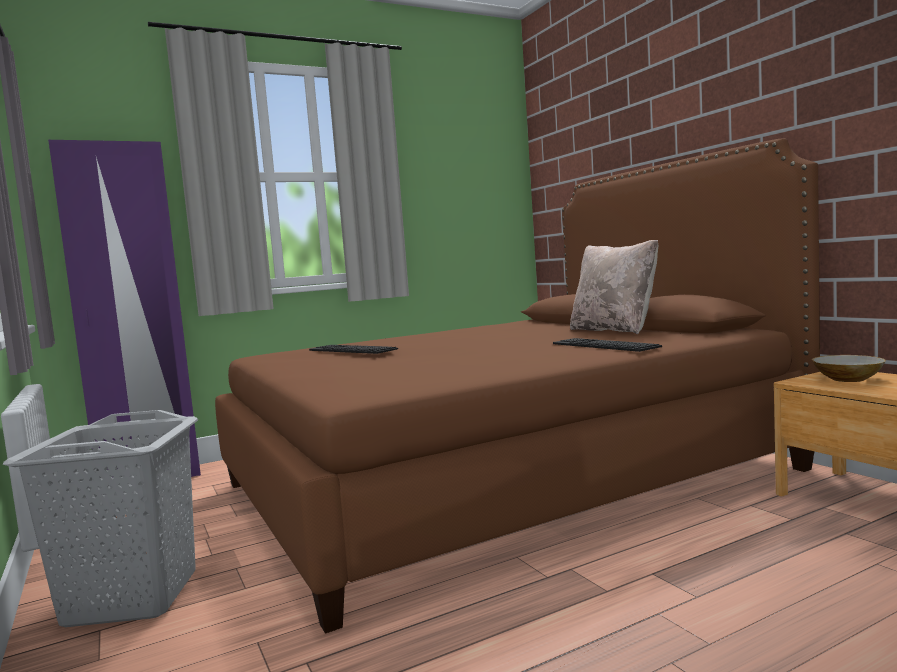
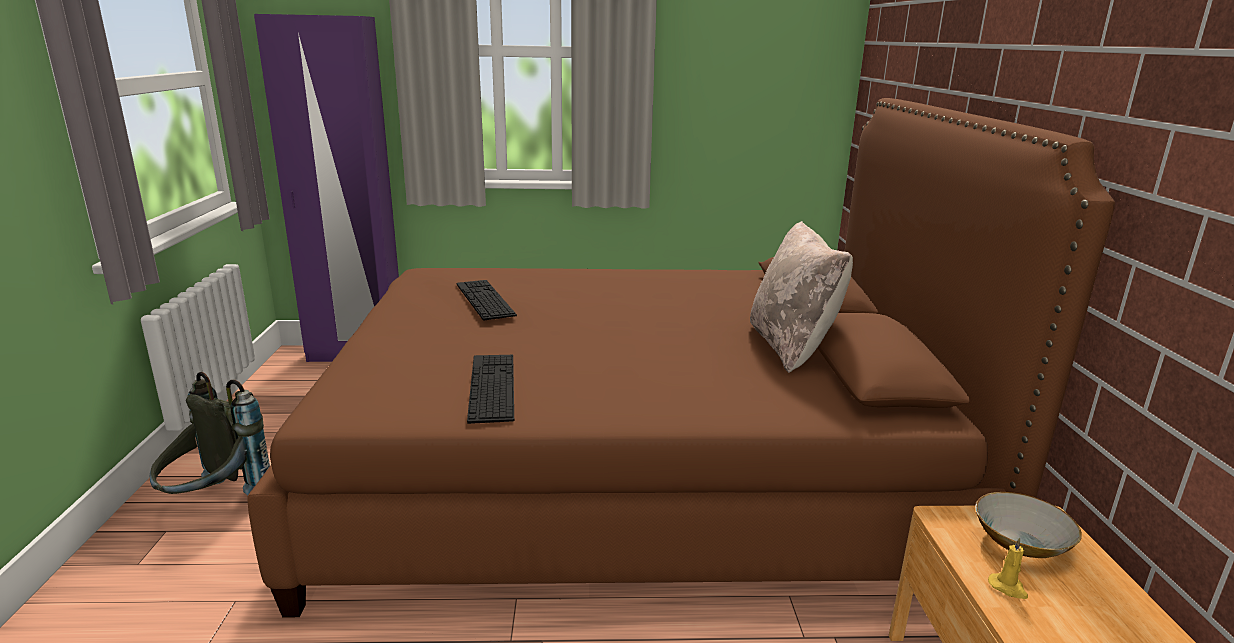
camera: 25 degrees right, 15 degrees up
grey laundry basket [3,410,198,627] -> grey backpack [150,372,270,496]
keyboard [553,338,662,352] -> keyboard moved to [467,355,514,424]
none -> yellow candle [988,538,1028,599]

